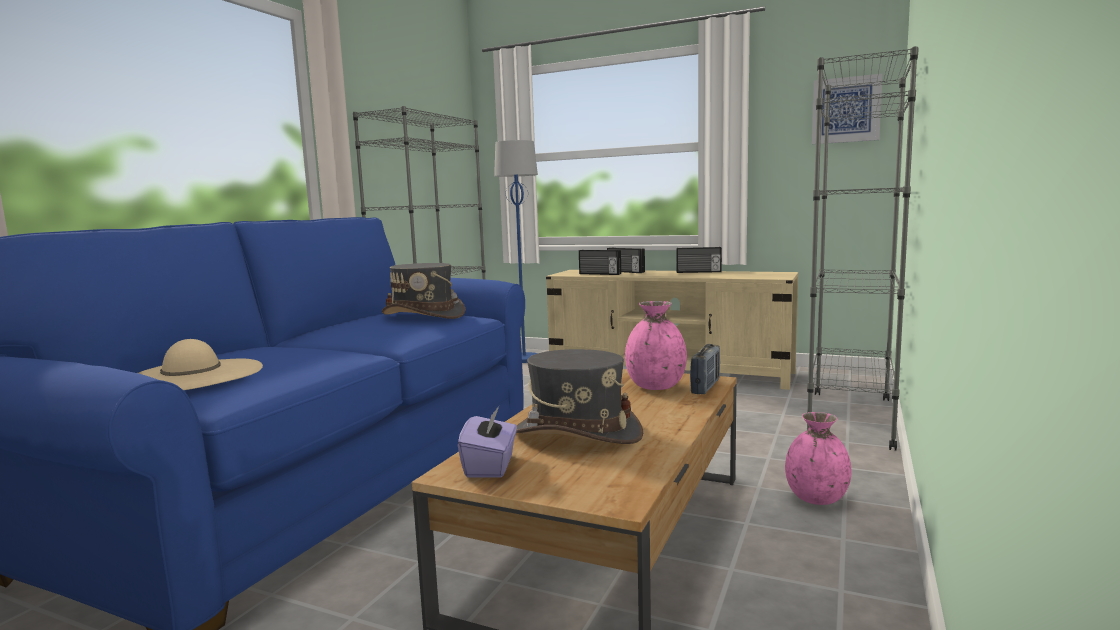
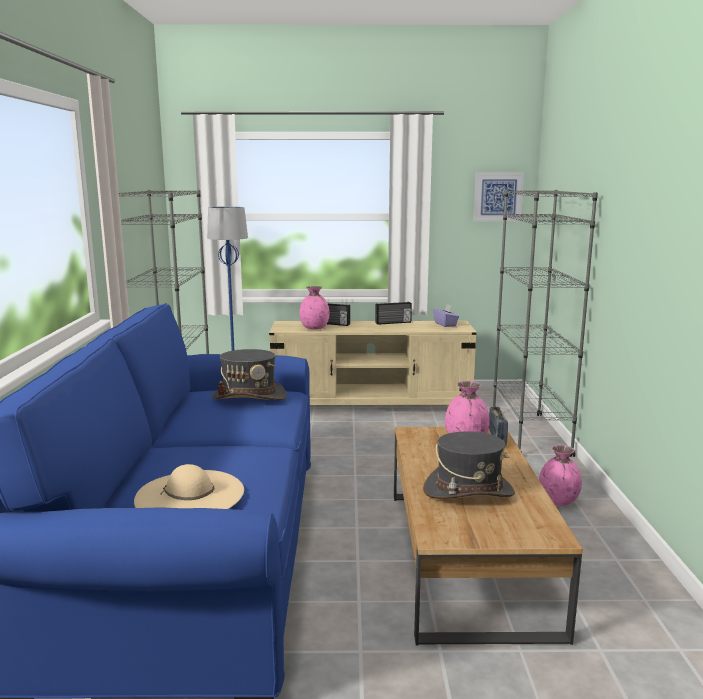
camera: 25 degrees left, 5 degrees up
purple tissue box [458,405,517,478] -> purple tissue box moved to [433,304,459,327]
radio [579,250,621,275] -> pink vase [300,286,330,330]

